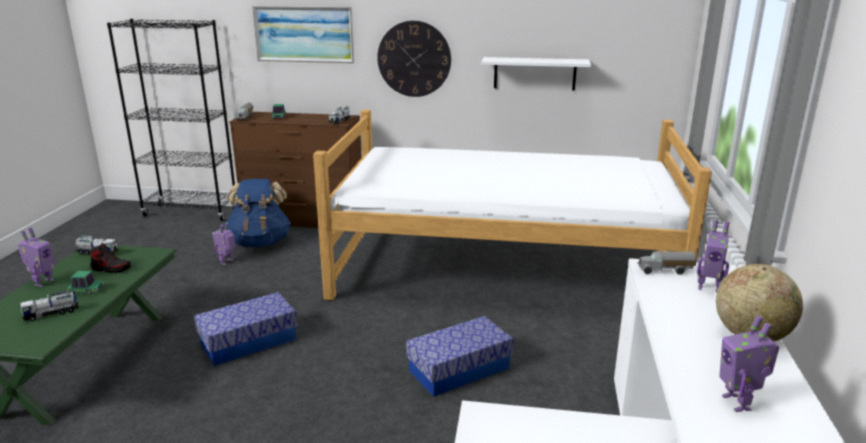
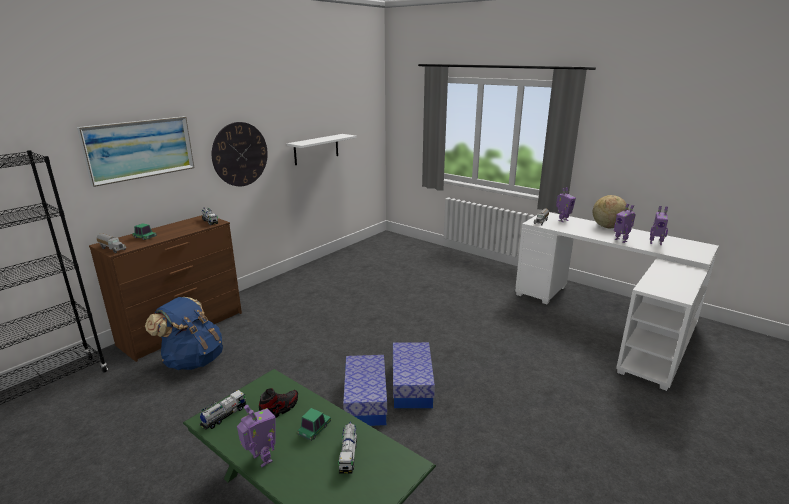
camera: 60 degrees left, 0 degrees up
toy robot [212,222,235,265] -> toy robot moved to [614,204,636,243]
bed [313,109,712,300] -> none
storage box [406,316,513,397] -> storage box moved to [393,342,435,408]

